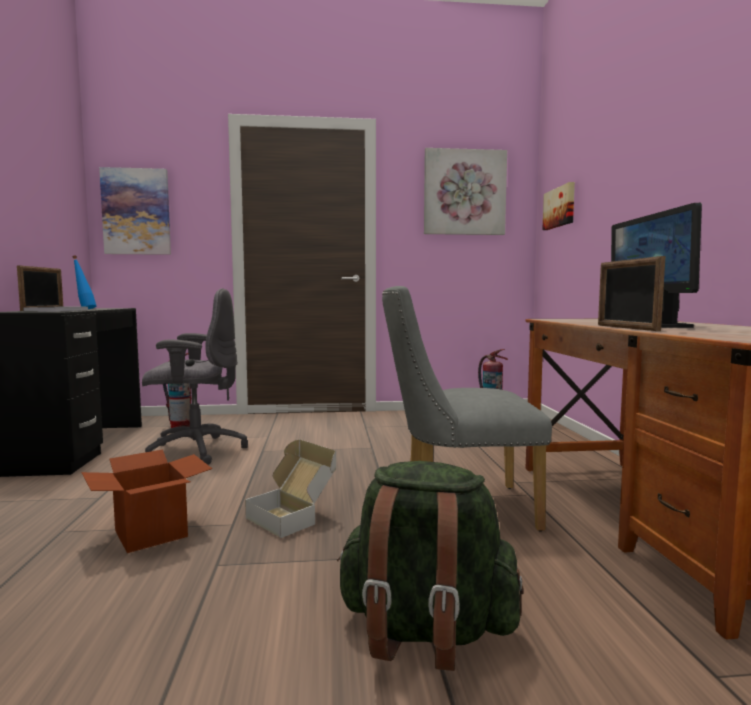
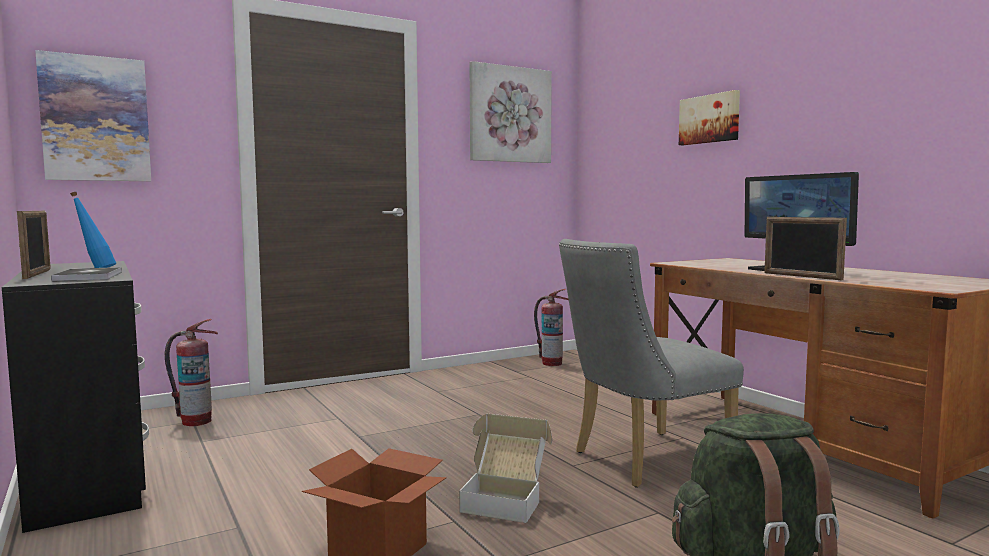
camera: 25 degrees left, 0 degrees up
grey office chair [142,288,248,465] -> none
picture [542,182,575,230] -> picture moved to [679,90,740,145]

